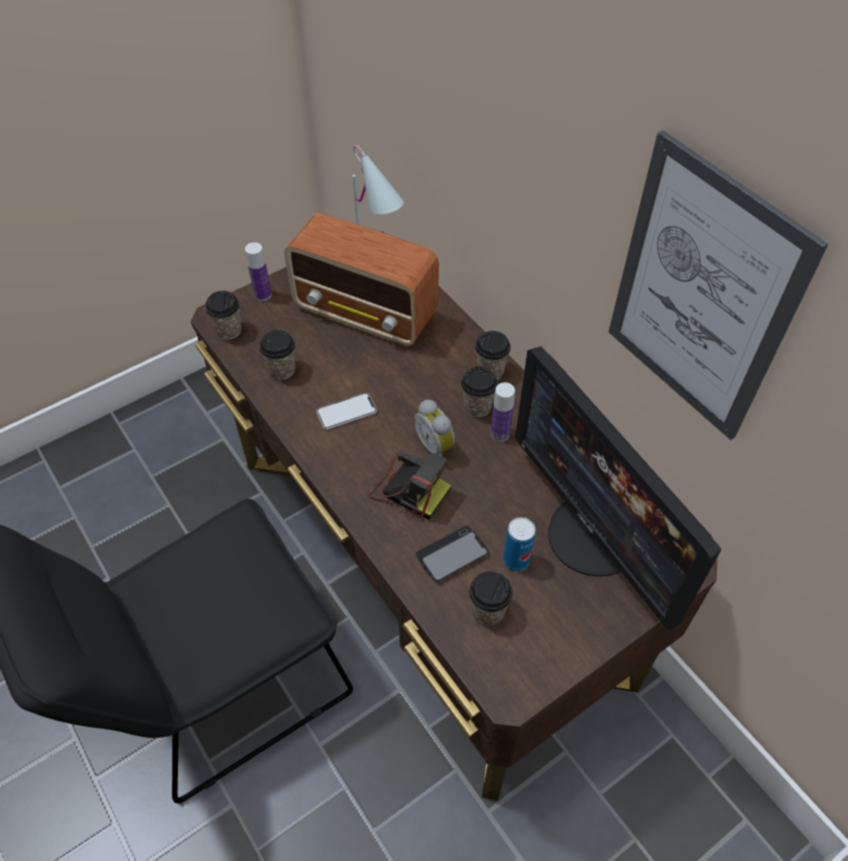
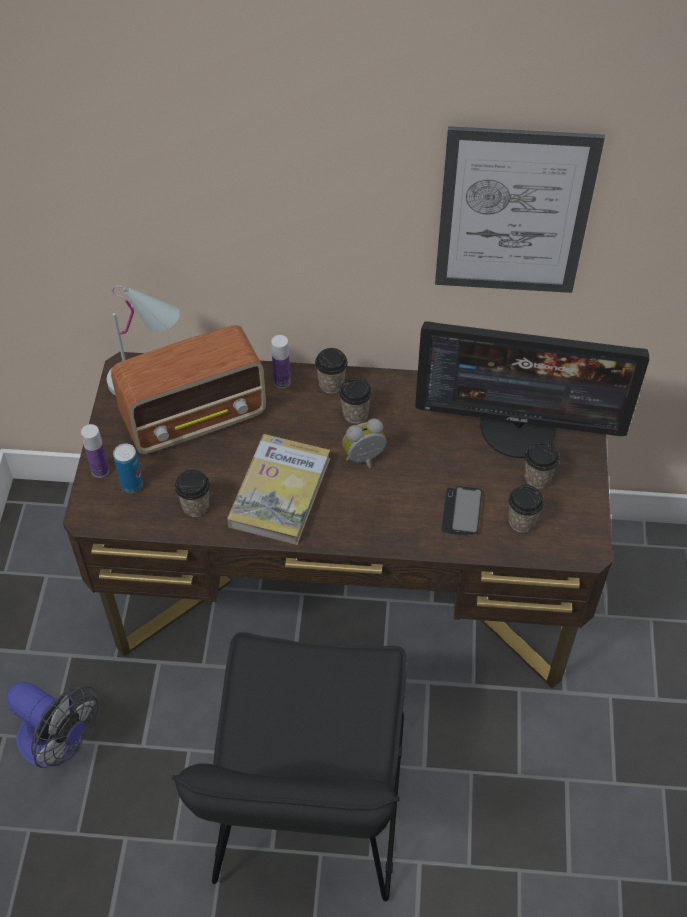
camera: 50 degrees left, 0 degrees up
cup [205,291,242,340] -> cup moved to [525,441,560,489]
phone [316,393,377,430] -> book [227,434,330,545]
camera [368,450,451,520] -> none
alarm clock [414,400,455,456] -> alarm clock turned 150 degrees clockwise [342,418,386,468]
bottle [491,382,515,442] -> bottle moved to [271,335,291,388]
can [503,517,535,572] -> can moved to [113,444,143,493]
none -> fan [6,682,98,768]

